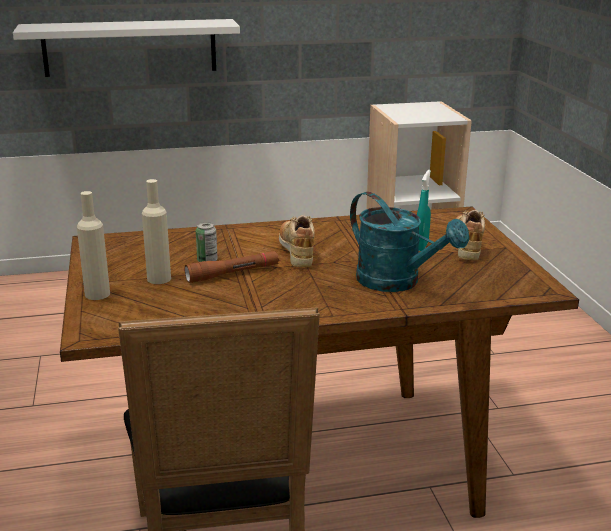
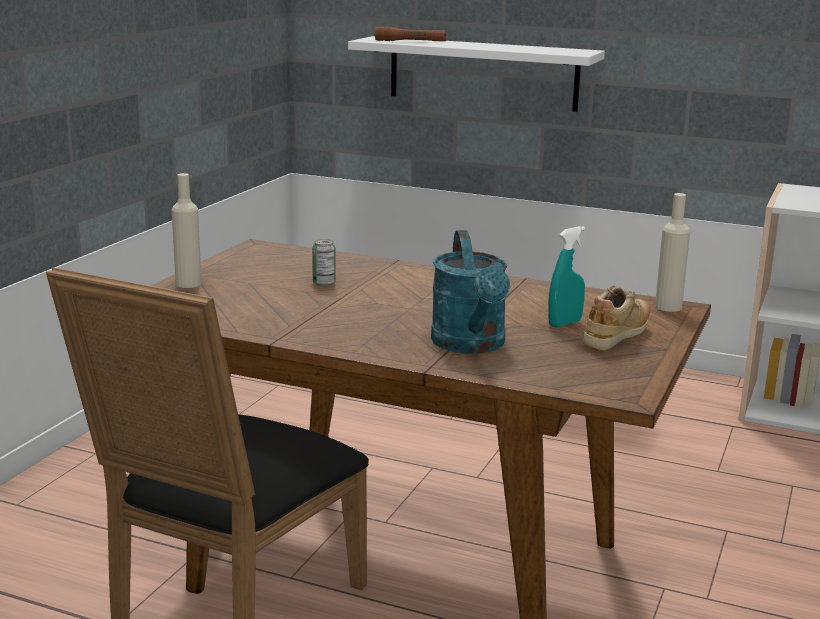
camera: 35 degrees right, 5 degrees down
beige bottle [142,179,171,284] -> beige bottle moved to [655,193,690,312]
brown flashlight [185,251,279,283] -> brown flashlight moved to [375,26,447,41]
beige shoe [279,215,315,267] -> none

